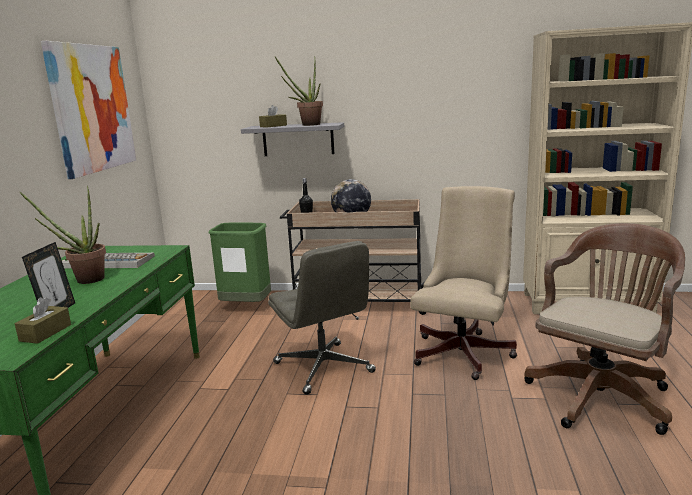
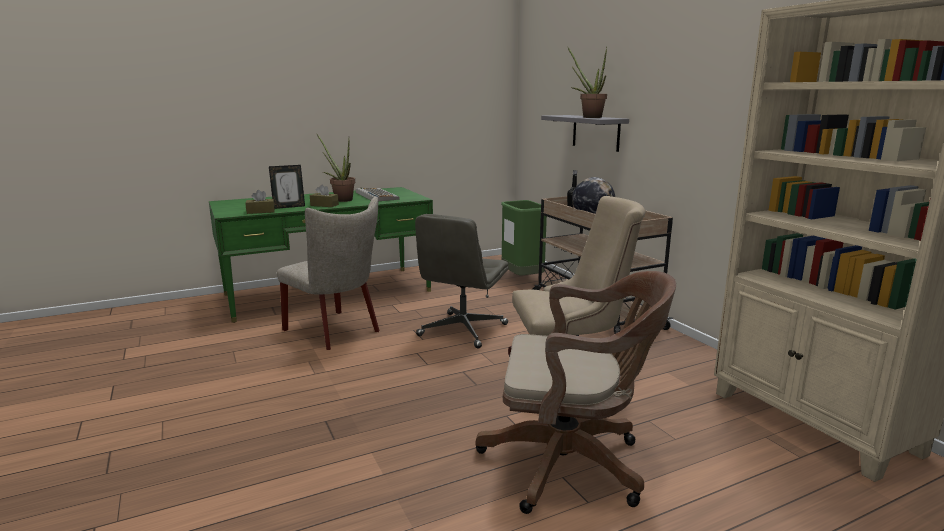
camera: 55 degrees right, 0 degrees up
picture [41,41,136,179] -> none
brown tissue box [259,105,287,128] -> brown tissue box moved to [310,184,339,207]
none -> beige chair [277,196,379,350]

